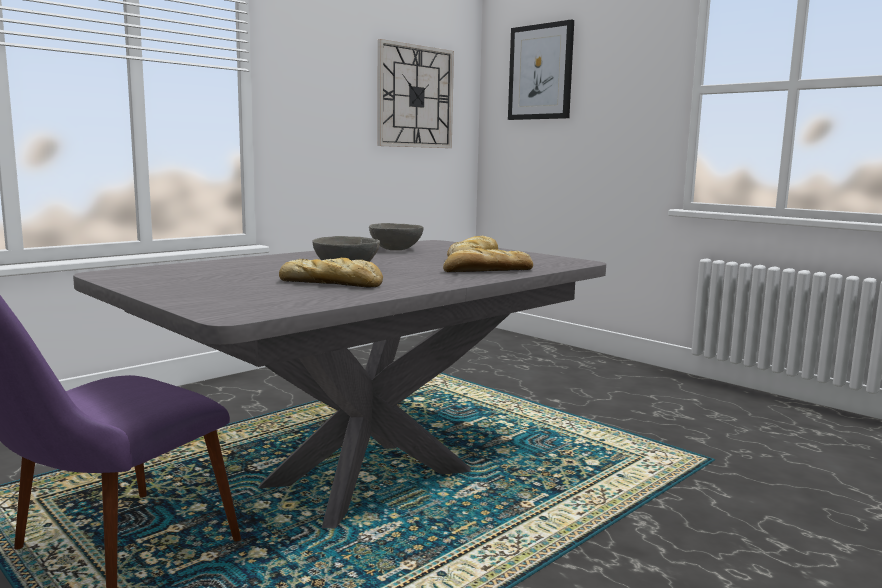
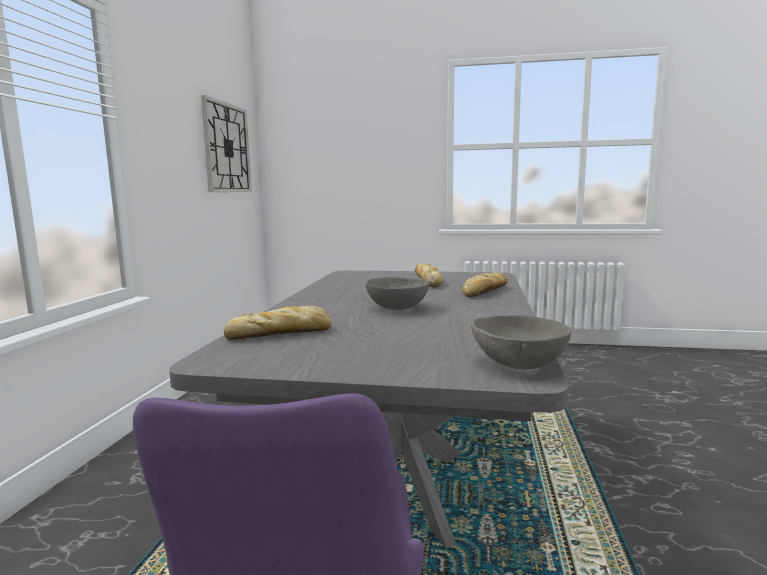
camera: 35 degrees left, 0 degrees up
bread [279,258,383,287] -> bread moved to [224,306,332,340]
grey bowl [369,223,424,250] -> grey bowl moved to [471,315,571,369]
picture [508,19,574,120] -> none

